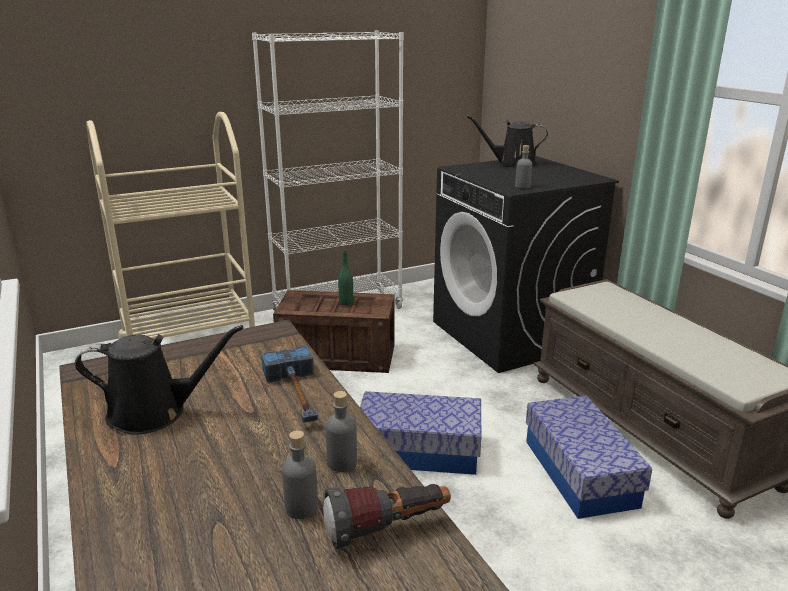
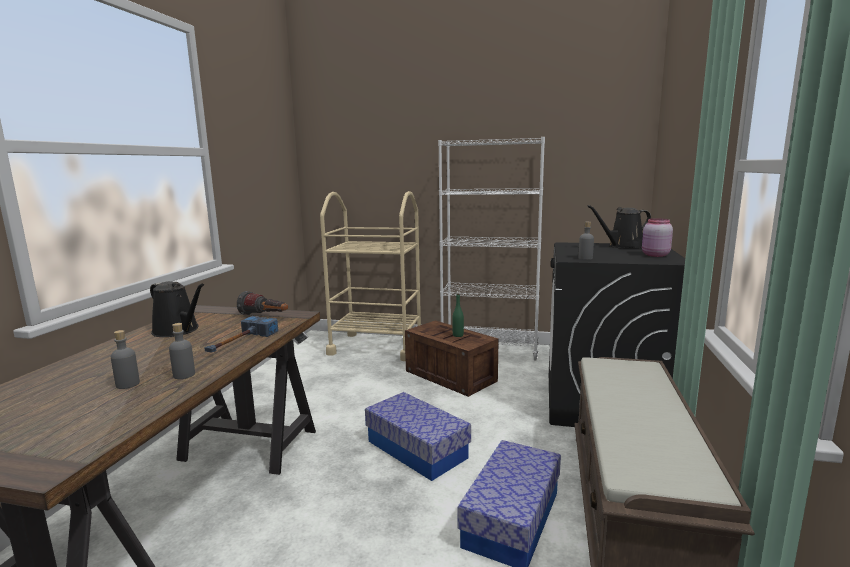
camera: 40 degrees right, 10 degrees down
flashlight [323,484,451,550] -> flashlight moved to [237,291,288,315]
black watering can [467,115,548,167] -> black watering can turned 60 degrees counterclockwise [587,205,651,248]
none -> pink jar [642,218,673,257]

